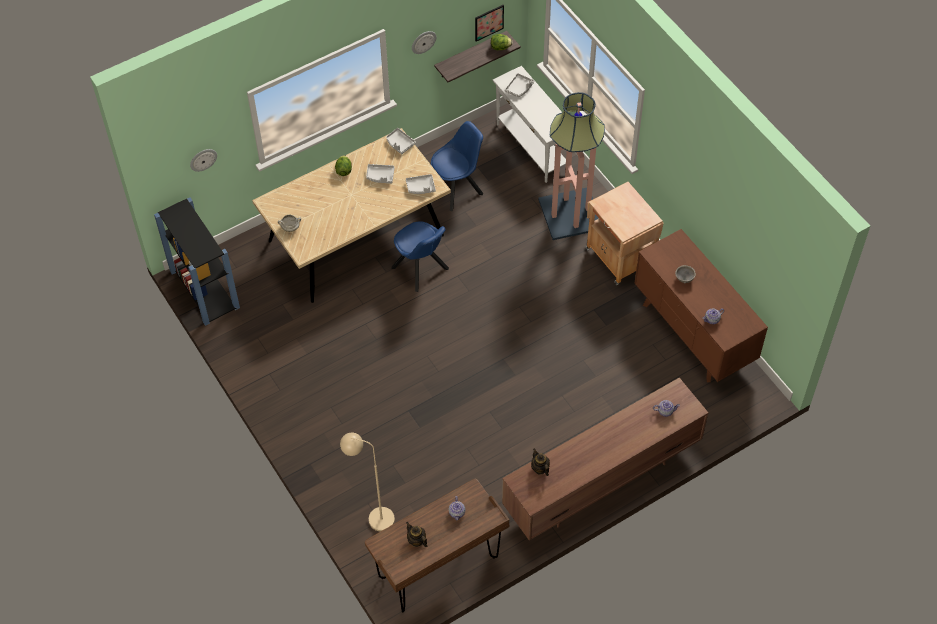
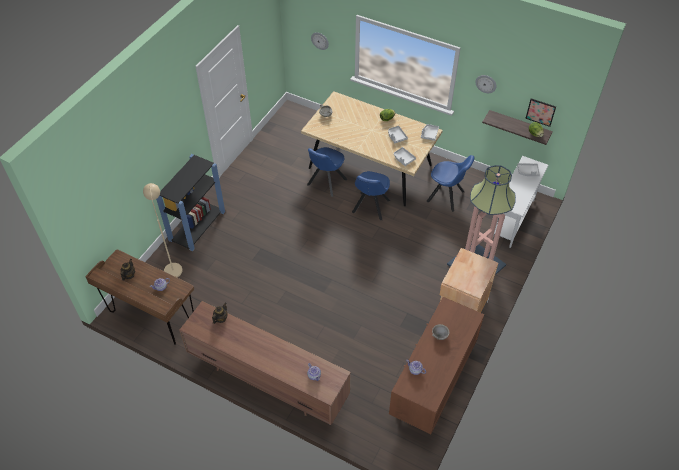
camera: 60 degrees right, 5 degrees down
black bookcase [154,197,240,326] -> black bookcase moved to [156,154,225,251]
none -> blue chair [307,147,347,197]

